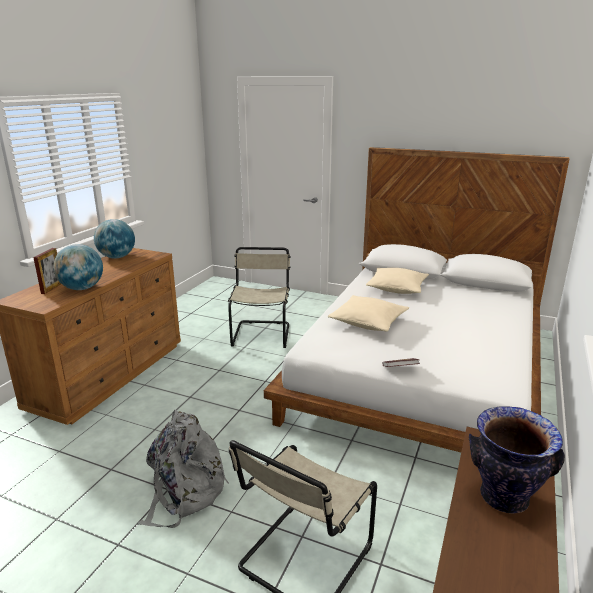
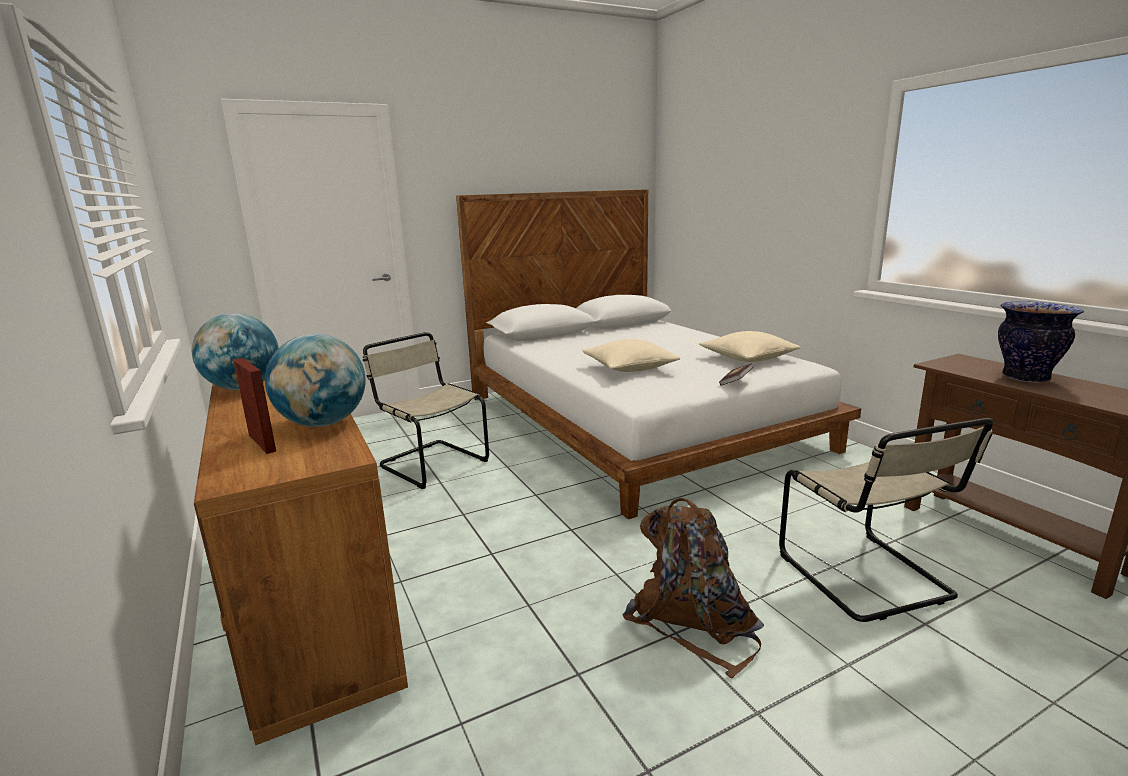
camera: 50 degrees left, 5 degrees down
grey backpack [138,410,229,528] -> brown backpack [622,498,764,678]
beige pillow [366,268,429,294] -> beige pillow moved to [699,331,800,362]

